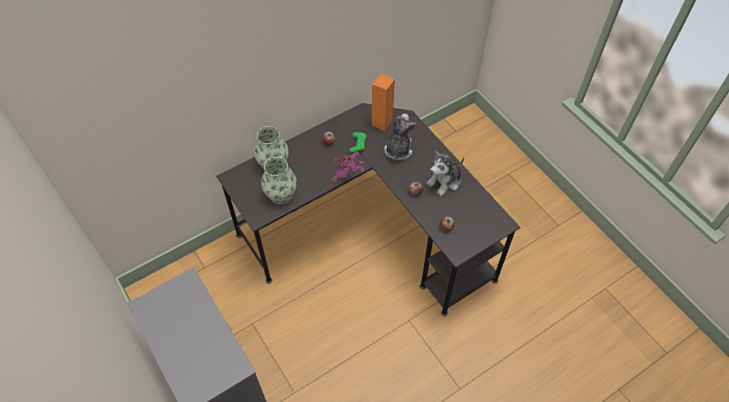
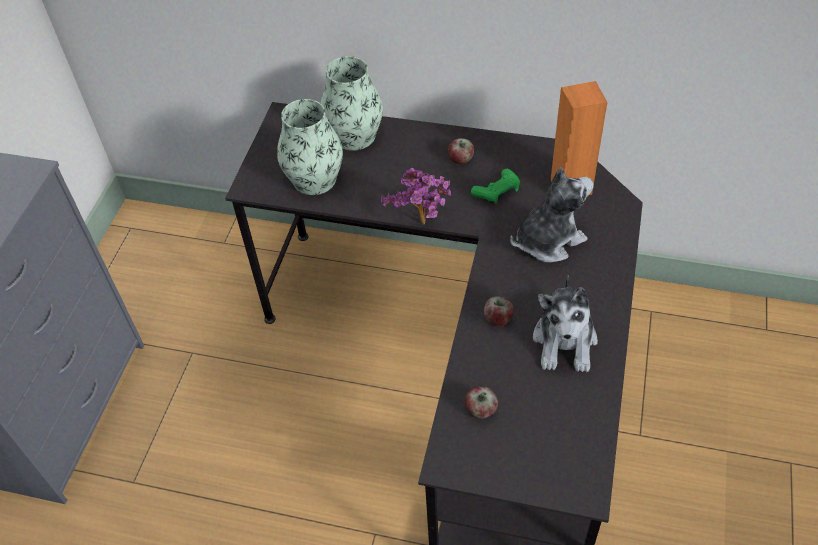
camera: 50 degrees right, 5 degrees down
plush toy [426,150,464,196] -> plush toy turned 90 degrees counterclockwise [533,276,598,372]

